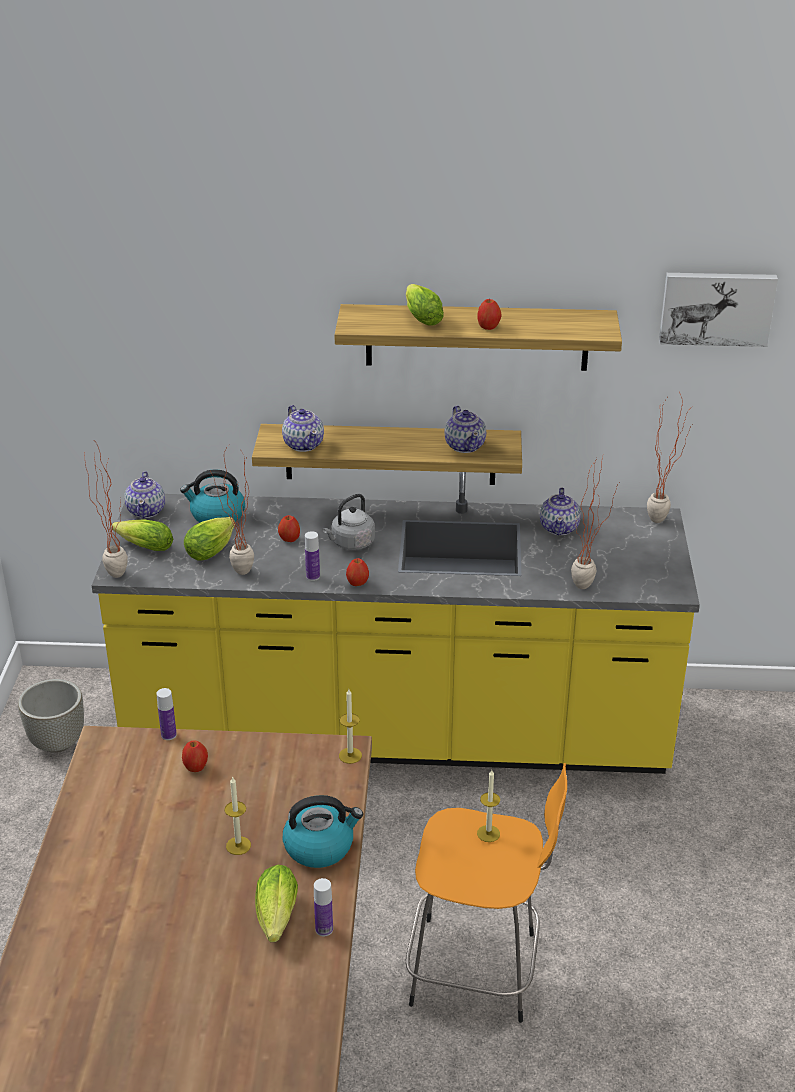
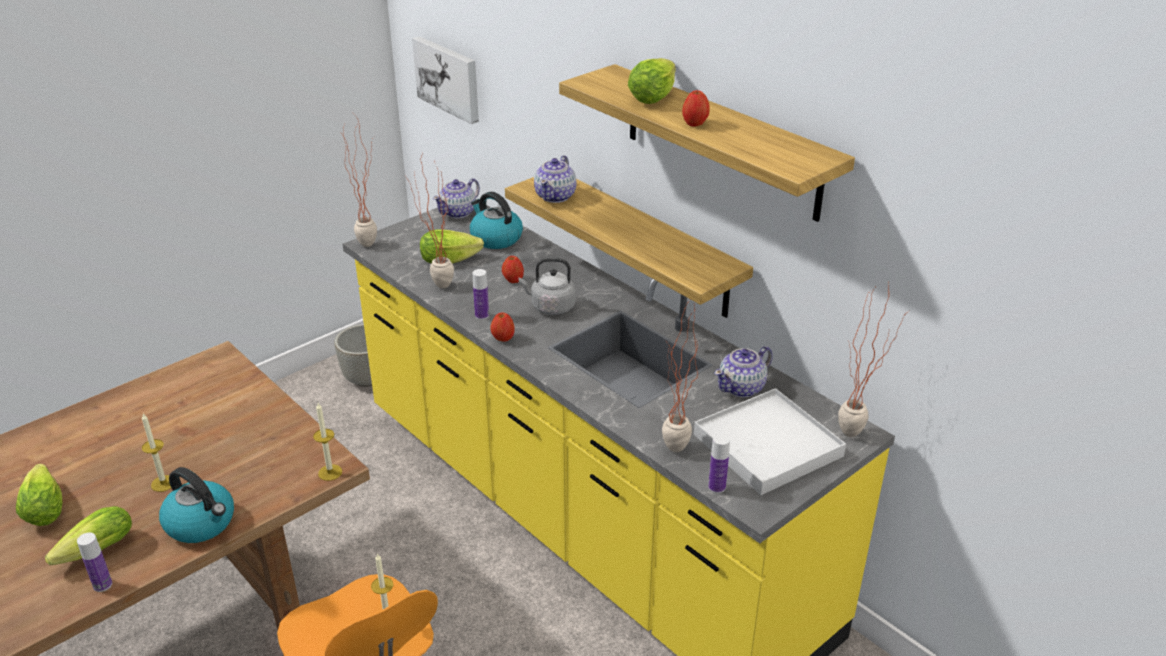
camera: 45 degrees right, 0 degrees up
lettuce [112,519,173,551] -> lettuce moved to [16,464,62,526]
bottle [156,688,177,740] -> bottle moved to [708,434,730,493]
apple [182,740,208,772] -> none
teapot [444,405,486,453] -> none
picture [659,273,778,347] -> picture moved to [412,36,479,124]
none -> white tray [694,388,846,495]

